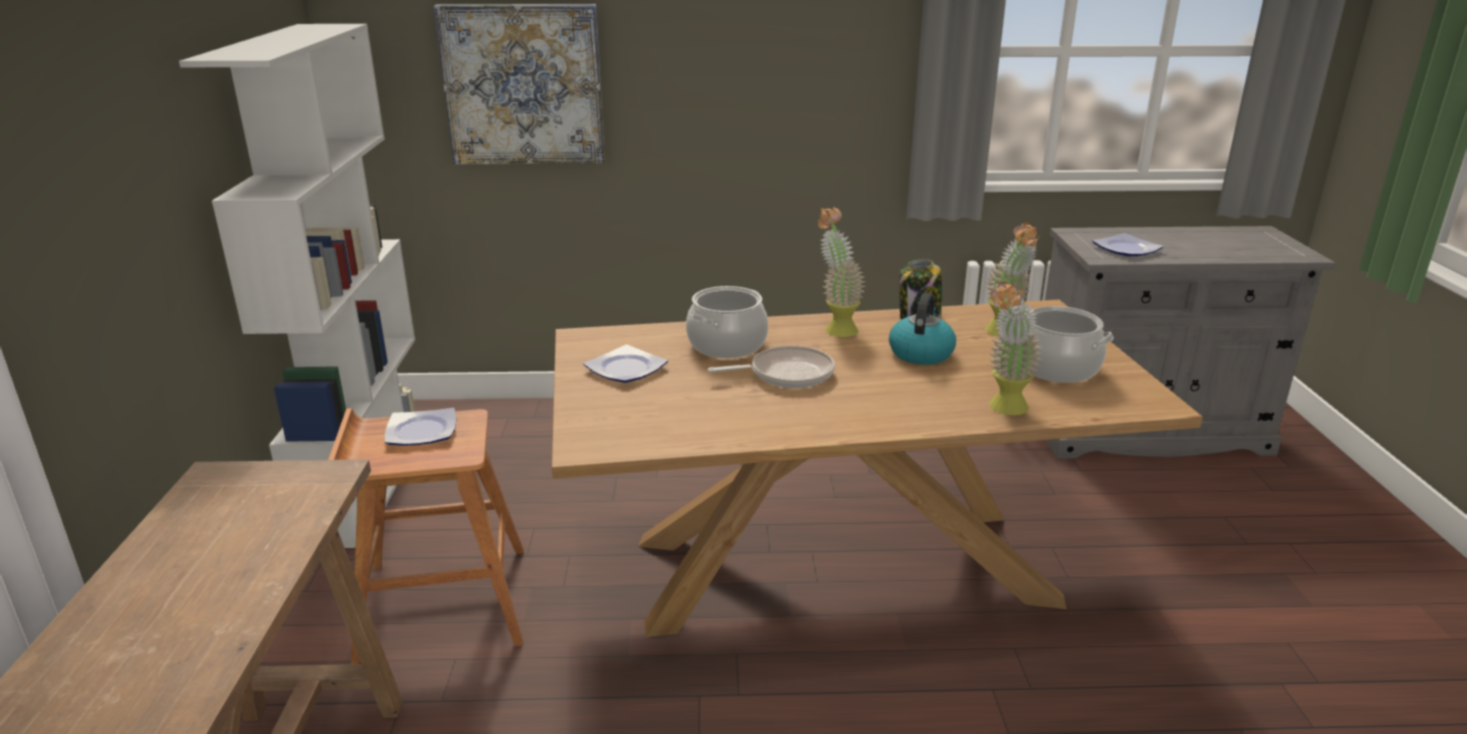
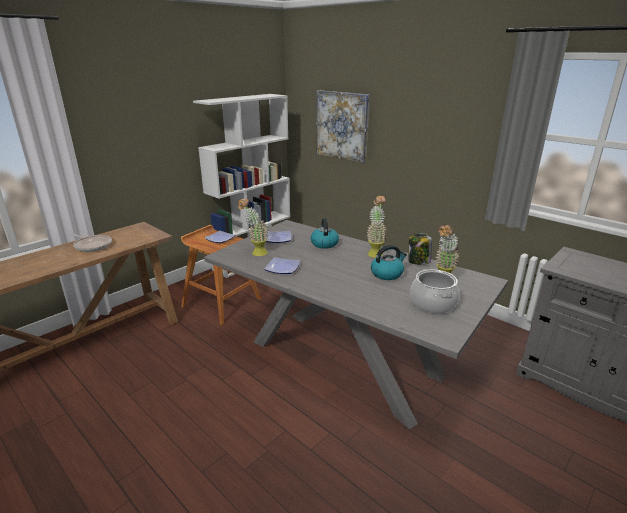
camera: 45 degrees right, 0 degrees up
brown dining table [552,300,1203,637] -> grey dining table [204,220,508,429]
cooking pot [686,286,768,358] -> kettle [311,218,339,249]
frying pan [708,345,835,388] -> frying pan moved to [70,233,112,252]
potted plant [989,282,1042,415] -> potted plant moved to [238,198,268,256]
plate [1092,233,1164,256] -> plate moved to [264,257,300,274]

